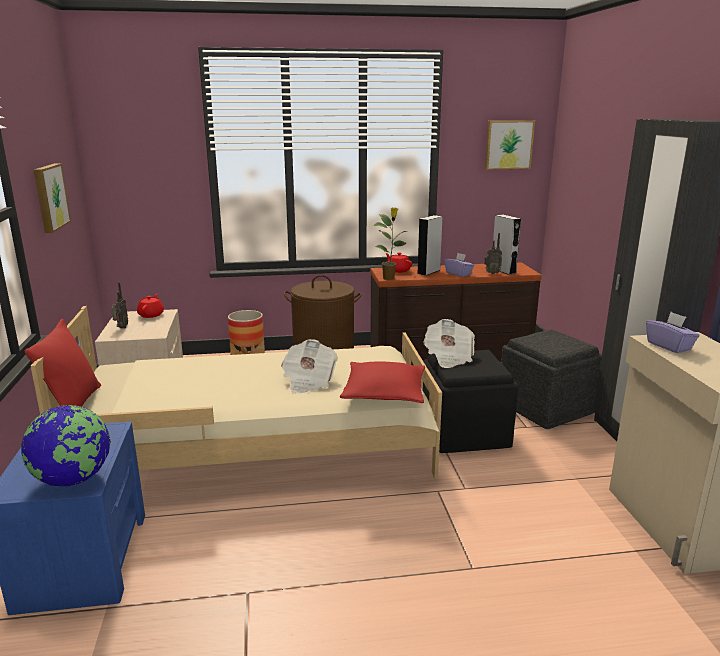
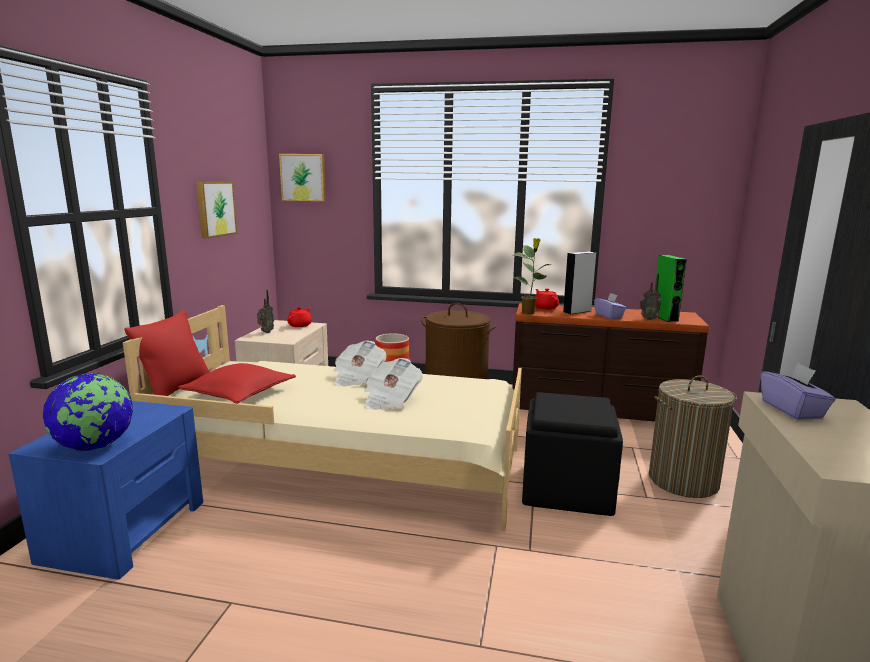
camera: 20 degrees right, 5 degrees down
red pillow [340,361,425,403] -> red pillow moved to [178,363,296,404]
newspaper [423,319,475,368] -> newspaper moved to [333,341,387,387]
picture [485,120,535,170] -> picture moved to [279,154,326,201]
grey speaker [493,215,521,275] -> green speaker [655,255,687,322]
grey ottoman [501,329,602,429] -> laundry basket [649,375,737,498]

